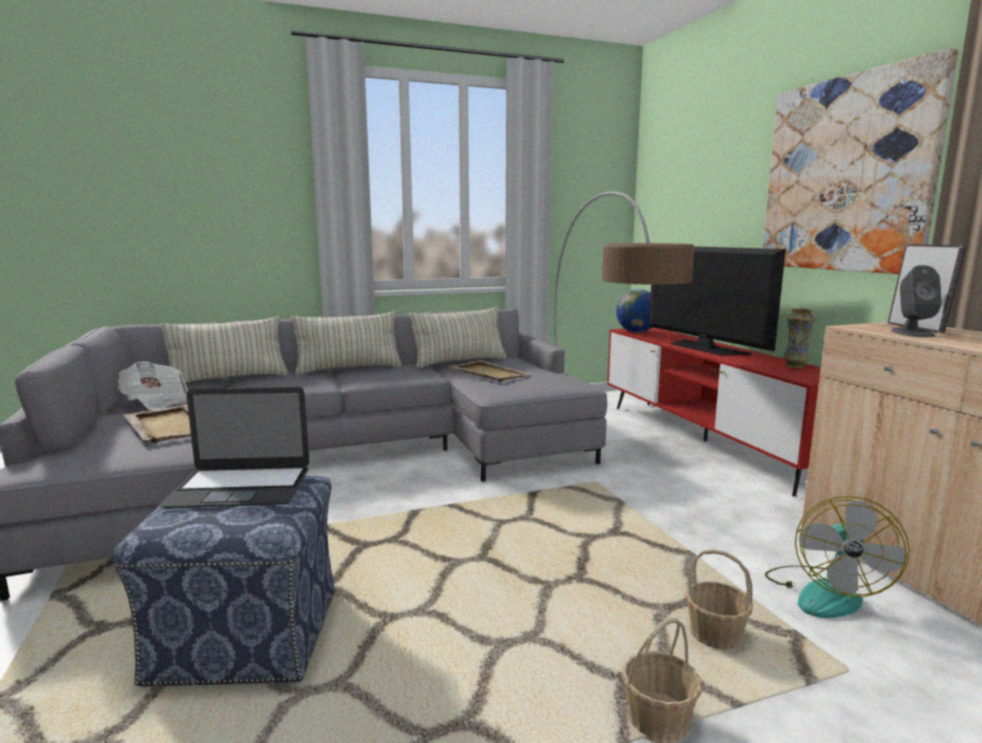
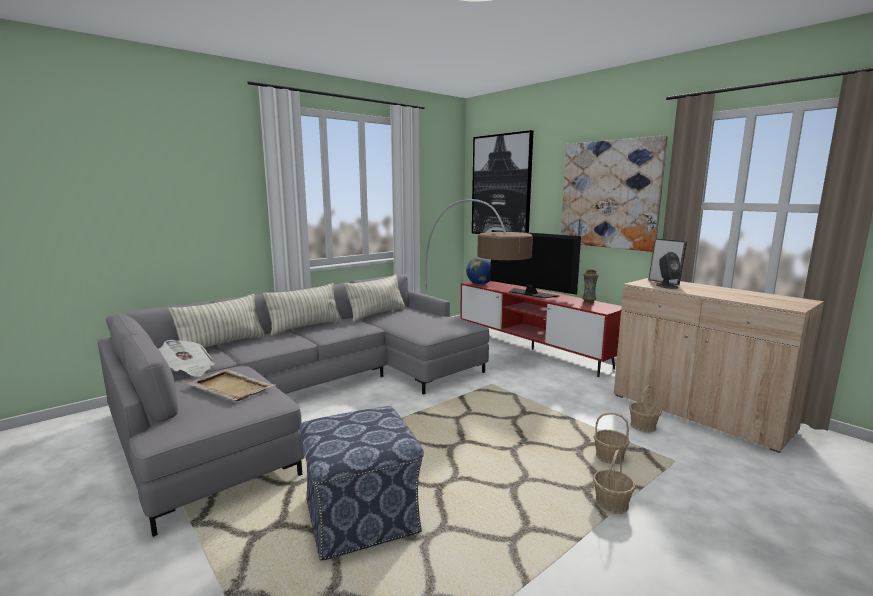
camera: 20 degrees left, 0 degrees up
laptop [159,387,309,508] -> none
beige tray [449,360,532,381] -> none
fan [765,496,910,618] -> basket [629,385,662,432]
none -> picture [472,130,533,234]

